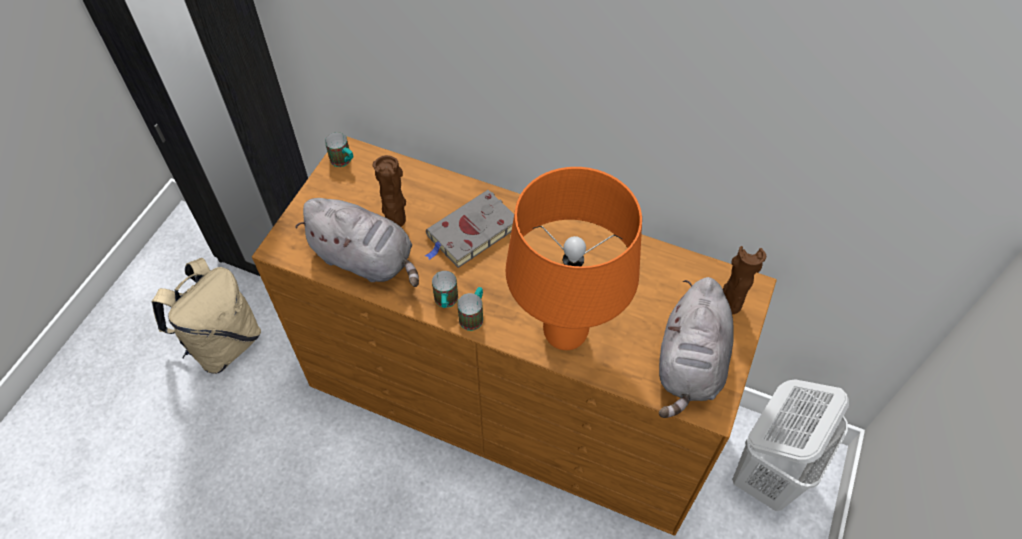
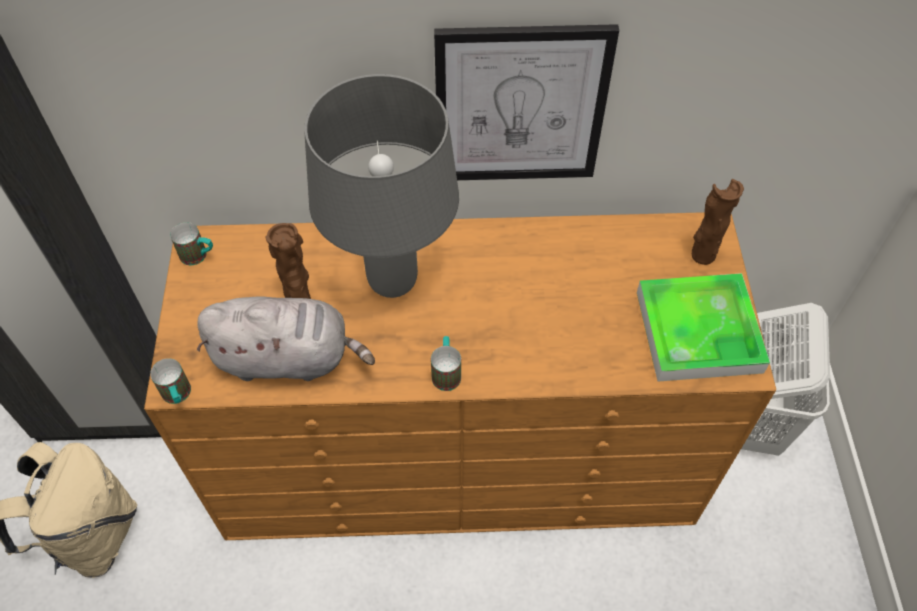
camera: 25 degrees left, 0 degrees up
grey book [425,190,514,268] -> grey table lamp [304,74,459,298]
mug [432,271,458,308] -> mug moved to [150,358,191,404]
orange table lamp [506,167,642,350] -> none
grey plush toy [659,277,734,418] -> tray [637,273,770,382]
none -> picture [434,24,619,180]

